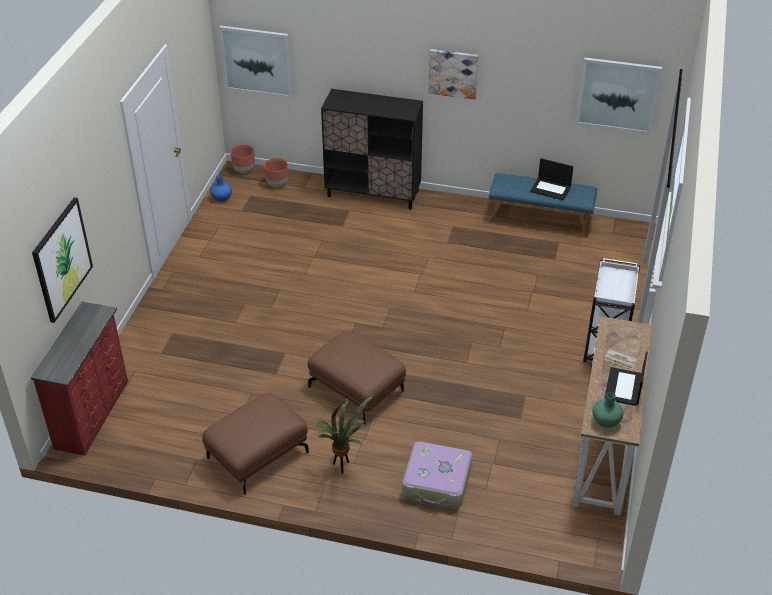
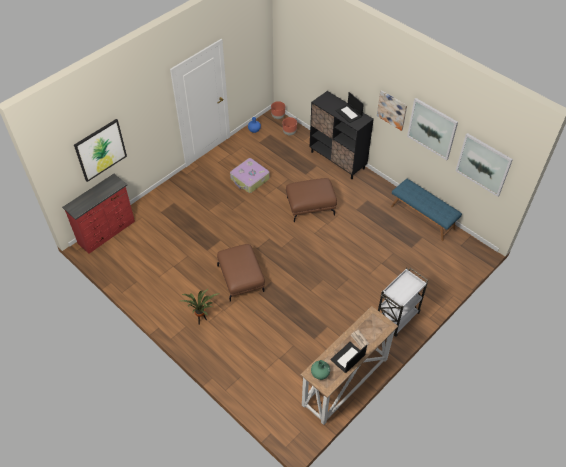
camera: 30 degrees right, 10 degrees up
brown ottoman [202,393,309,495] -> brown ottoman moved to [286,178,337,222]
picture [219,26,292,98] -> picture moved to [407,98,458,160]
suitcase [402,441,472,508] -> suitcase moved to [230,158,270,193]
laptop [530,158,574,200] -> laptop moved to [335,92,364,123]

